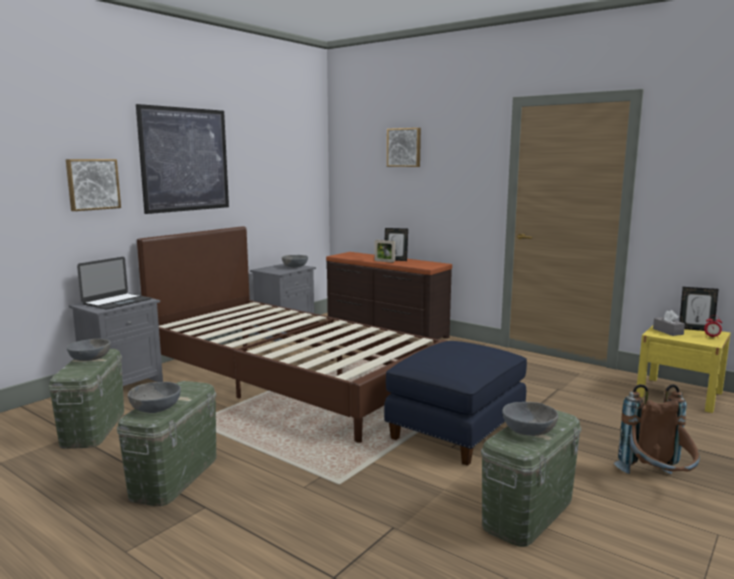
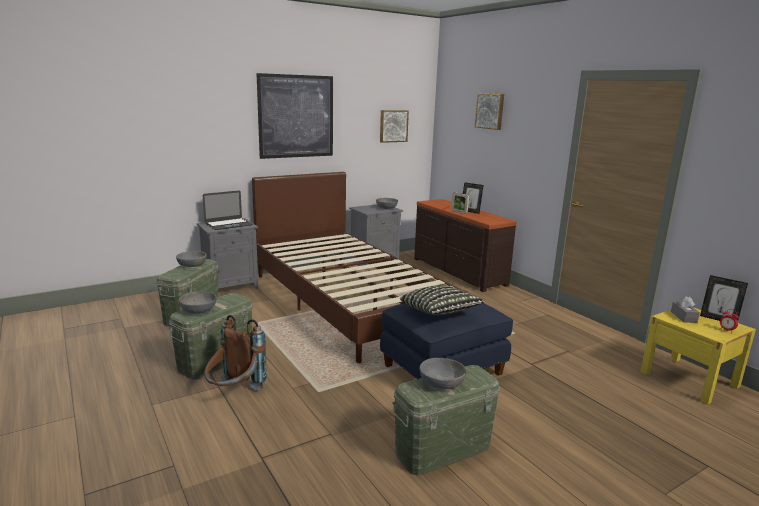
camera: 20 degrees right, 5 degrees up
picture [66,159,121,211] -> picture moved to [380,110,409,143]
brown backpack [614,384,700,474] -> brown backpack moved to [204,315,267,391]
none -> pillow [400,285,485,315]

